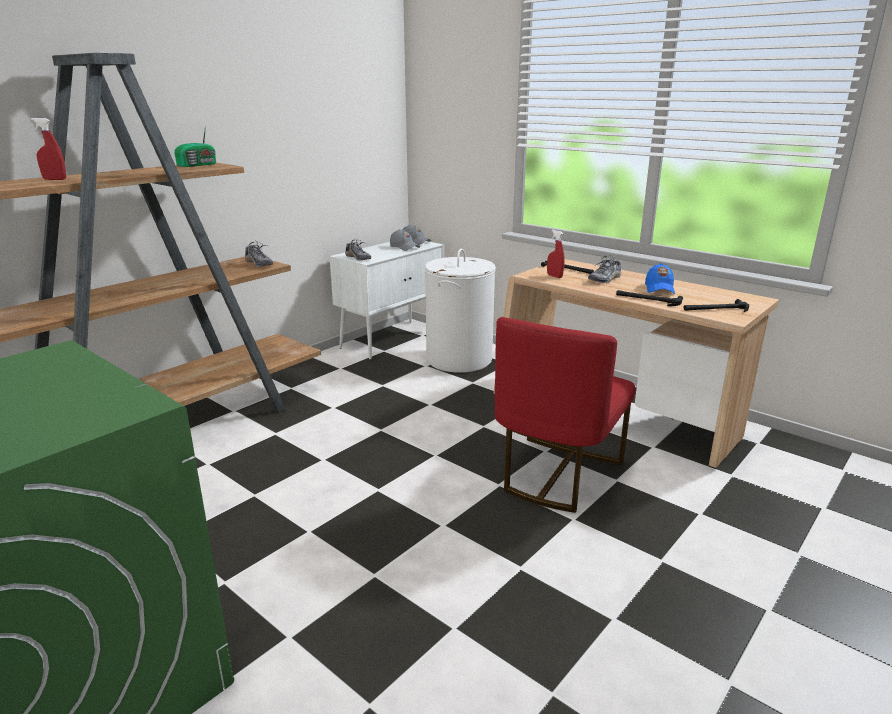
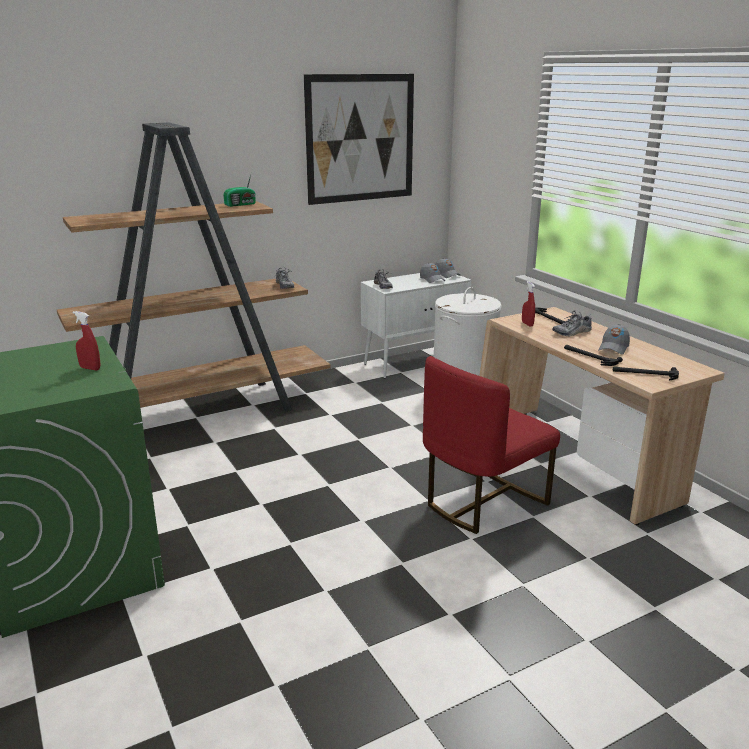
camera: 20 degrees right, 0 degrees up
red spray bottle [31,118,66,180] -> red spray bottle moved to [73,311,100,370]
blue cap [645,263,675,294] -> grey cap [598,324,630,355]
none -> picture [304,74,414,205]

